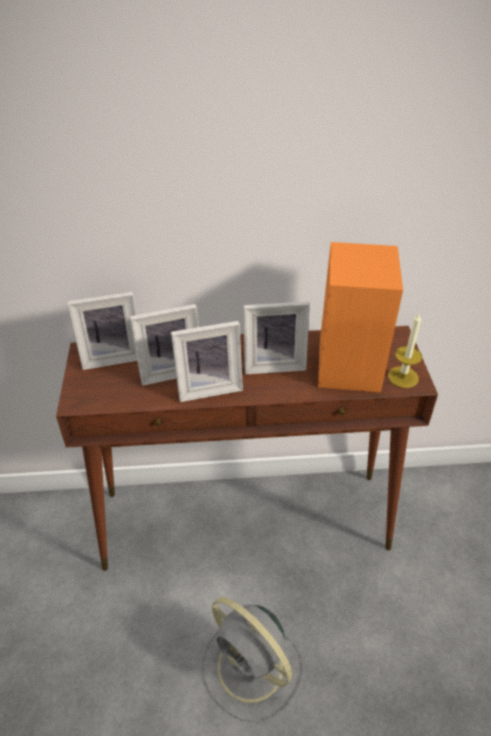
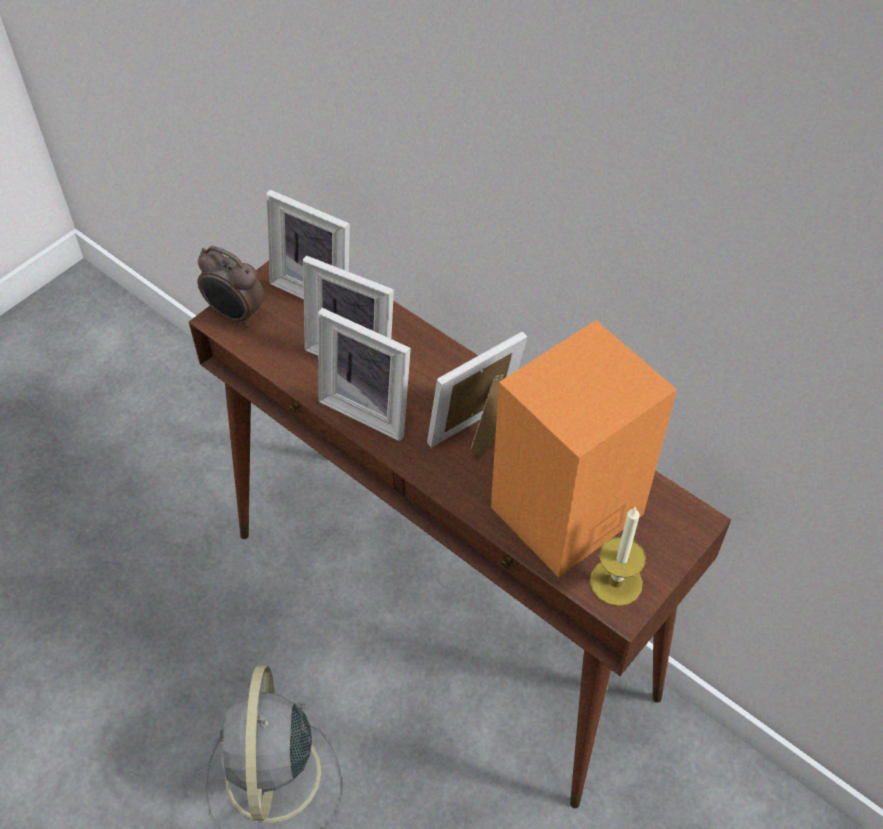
camera: 45 degrees right, 10 degrees up
picture frame [243,301,310,375] -> picture frame turned 105 degrees clockwise [427,332,527,458]
none -> alarm clock [197,246,265,327]

